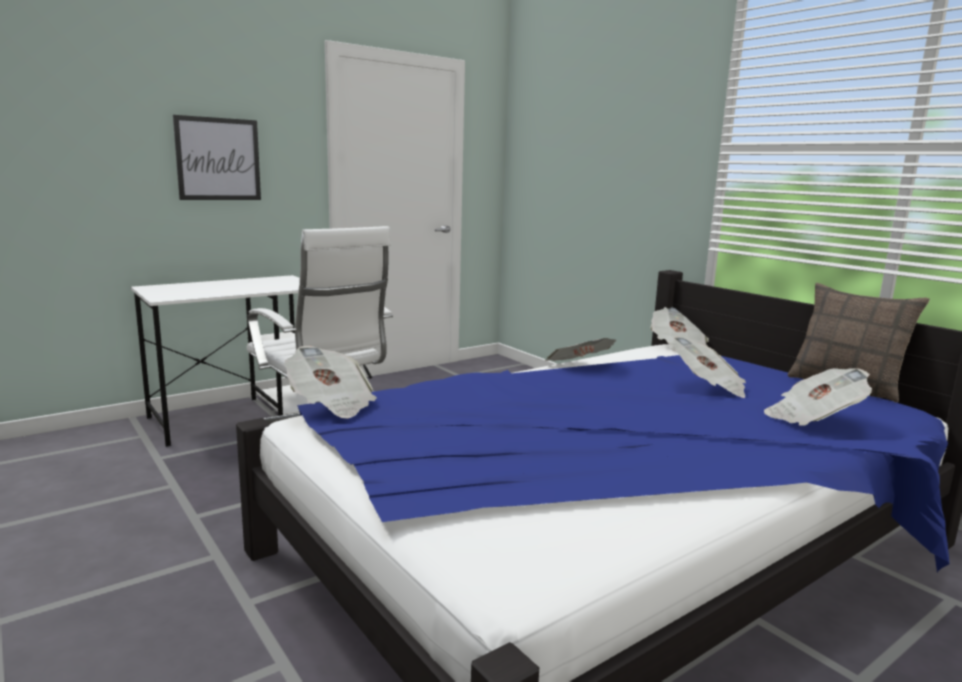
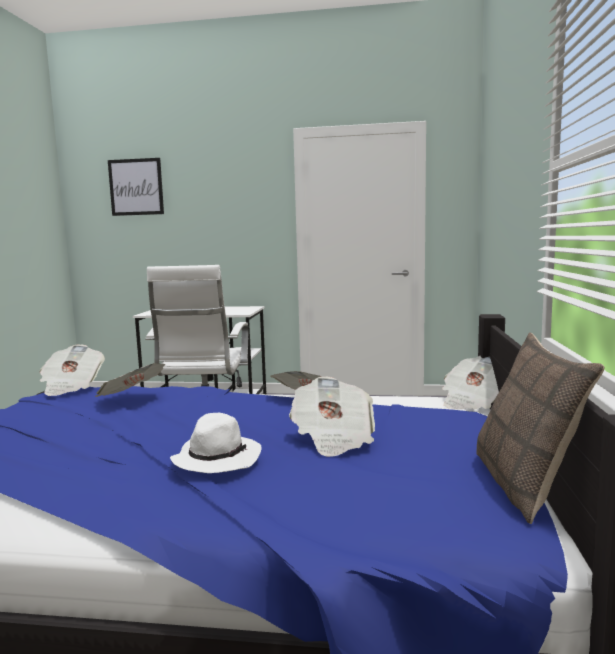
camera: 45 degrees right, 5 degrees down
picture [173,115,261,200] -> picture moved to [108,158,164,216]
newspaper [764,368,872,426] -> newspaper moved to [95,363,165,397]
none -> white hat [170,413,261,473]

